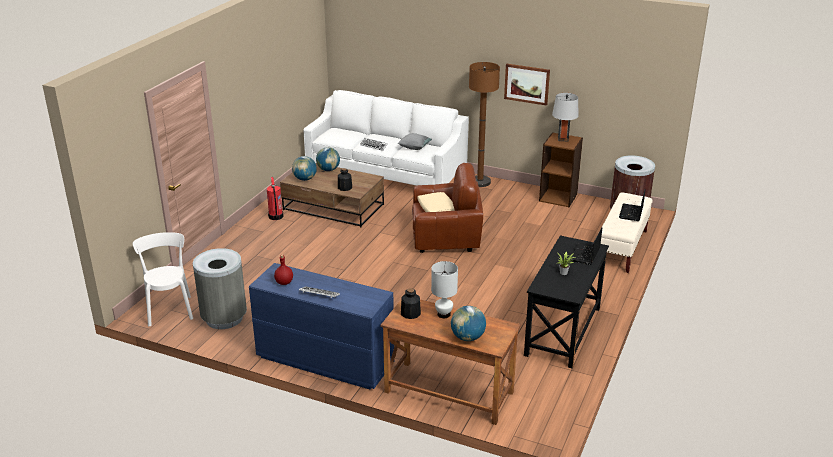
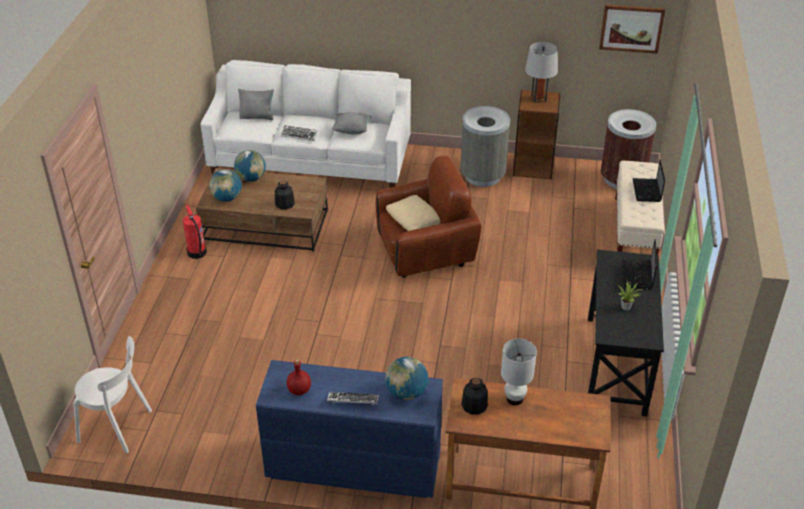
camera: 15 degrees left, 10 degrees up
white chair [133,232,193,326] -> white chair turned 135 degrees clockwise [74,336,152,453]
grey trash can [193,248,247,329] -> grey trash can moved to [460,106,510,187]
globe [451,306,486,341] -> globe moved to [385,357,428,400]
brown floor lamp [469,62,500,187] -> none
picture [504,64,550,106] -> picture moved to [599,5,665,54]
none -> grey pillow [238,89,274,120]

